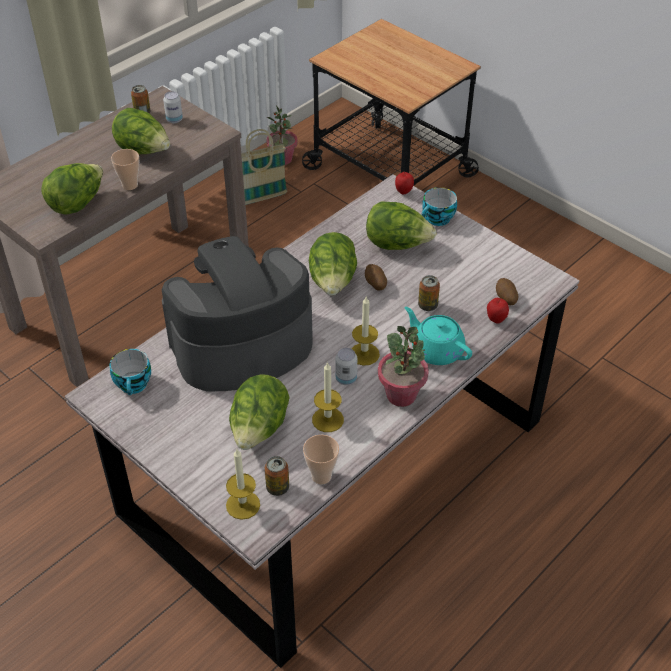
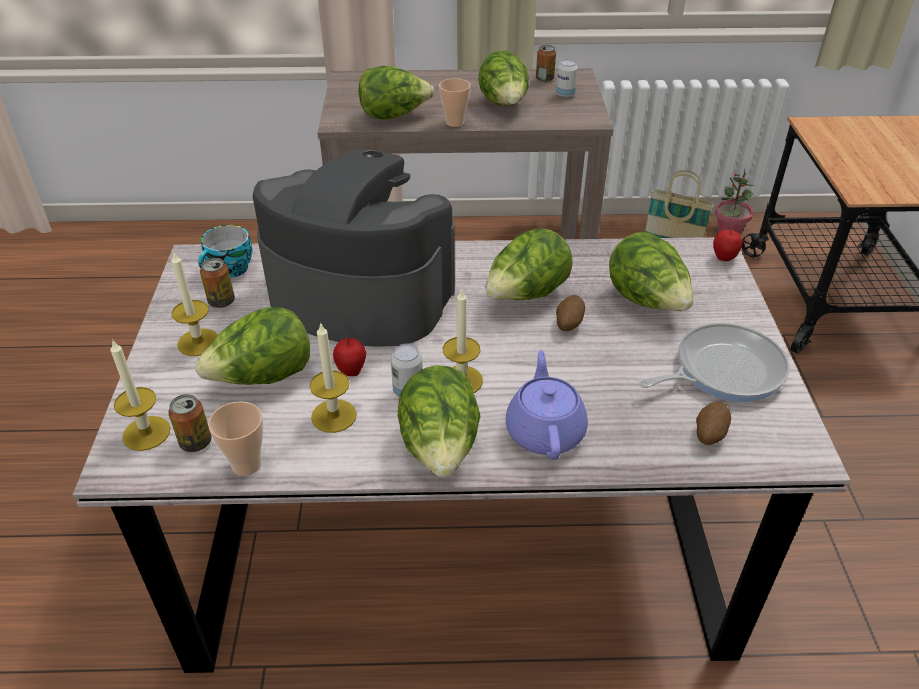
camera: 45 degrees right, 5 degrees down
potted plant [378,326,429,407] -> lettuce [398,365,480,477]
turquoise teapot [404,307,472,365] -> purple teapot [506,350,588,460]
can [418,275,440,311] -> can moved to [200,258,235,308]
cup [421,187,457,226] -> none
apple [487,298,509,323] -> apple moved to [333,338,366,376]
none -> candle [171,251,218,356]
none -> frying pan [639,323,790,402]

